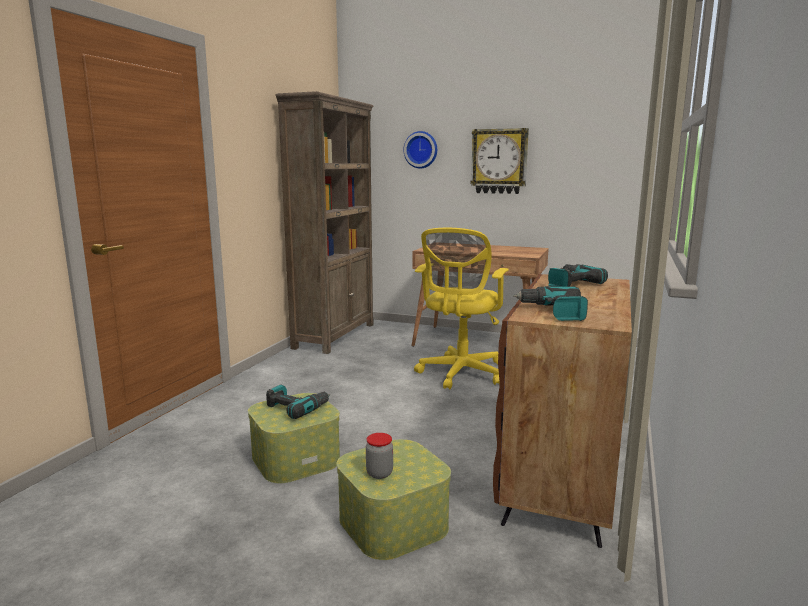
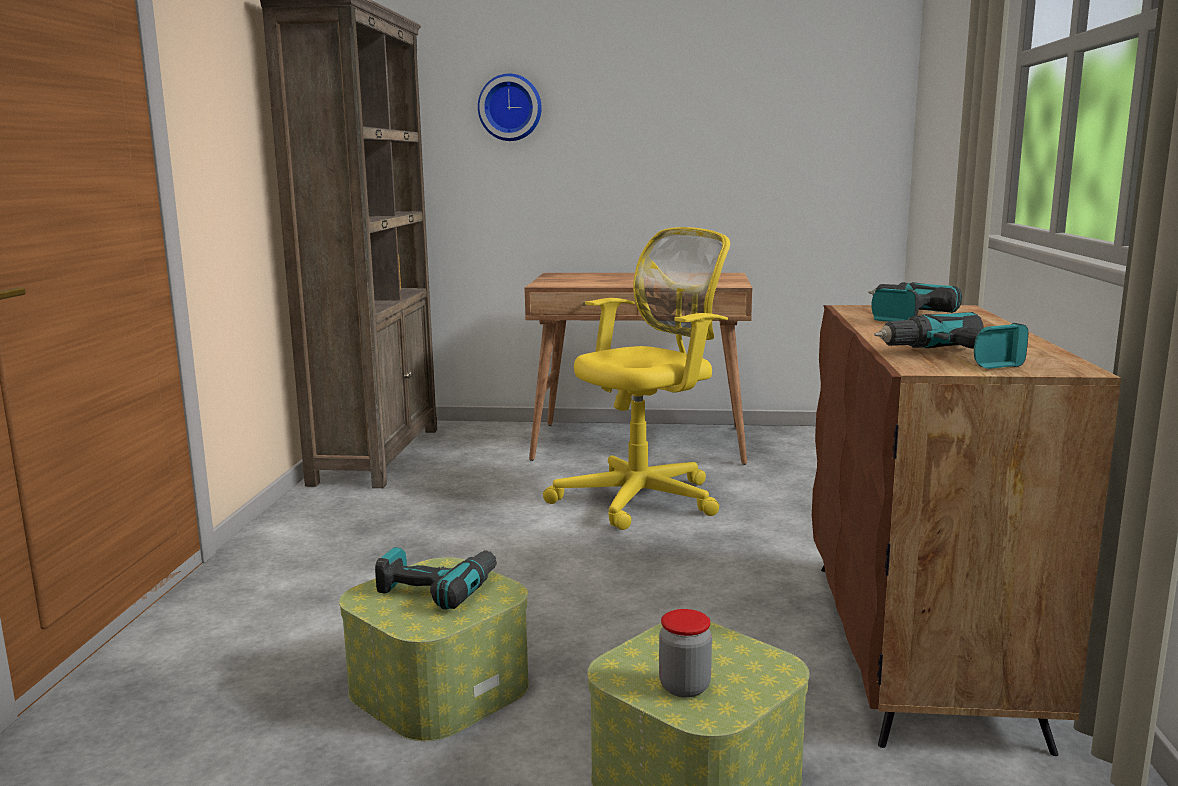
camera: 15 degrees left, 0 degrees up
yellow office chair [414,228,509,390] -> yellow office chair turned 135 degrees counterclockwise [543,227,730,530]
wall clock [470,128,529,194] -> none

